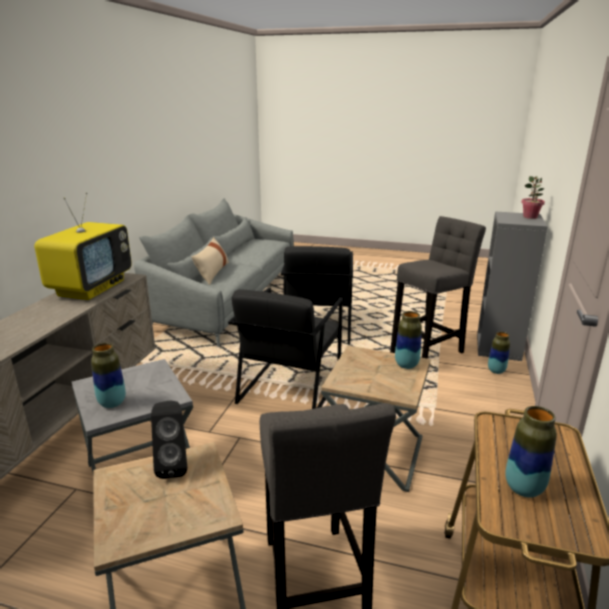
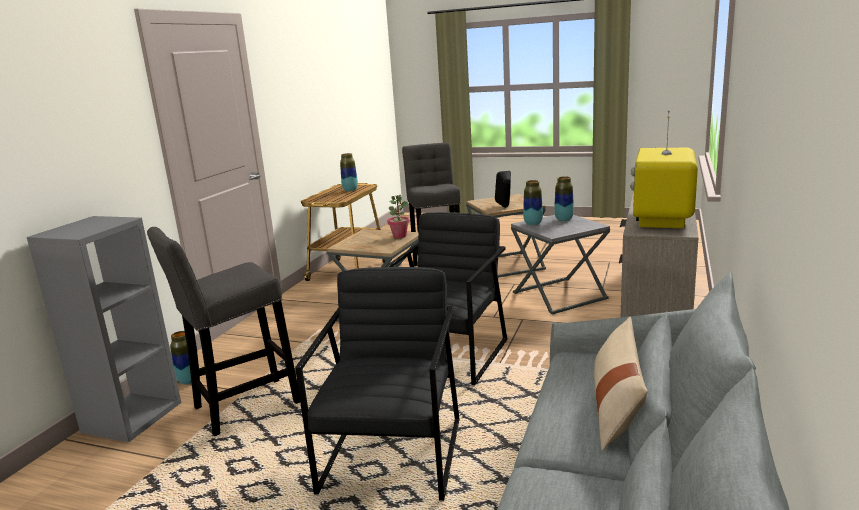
camera: 175 degrees left, 5 degrees down
vase [395,311,422,369] -> vase moved to [523,180,543,225]
potted plant [521,176,545,219] -> potted plant moved to [387,195,410,238]

